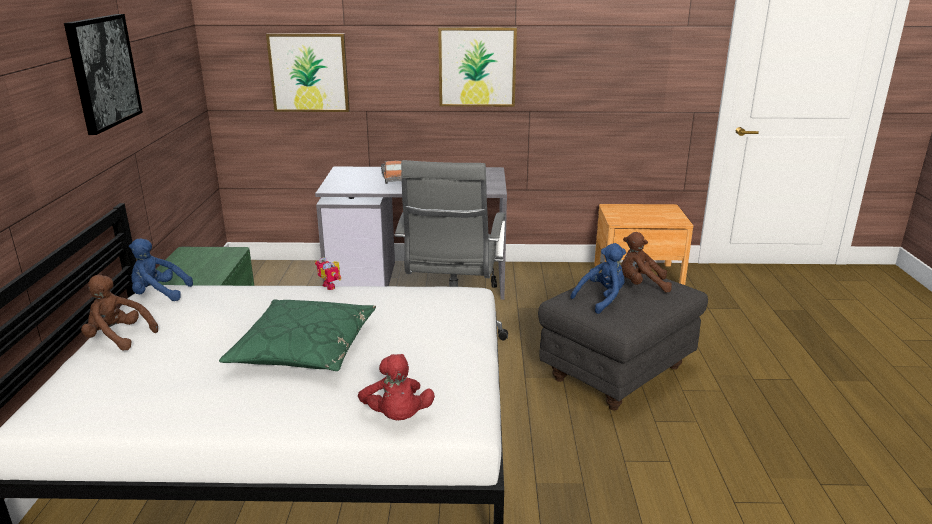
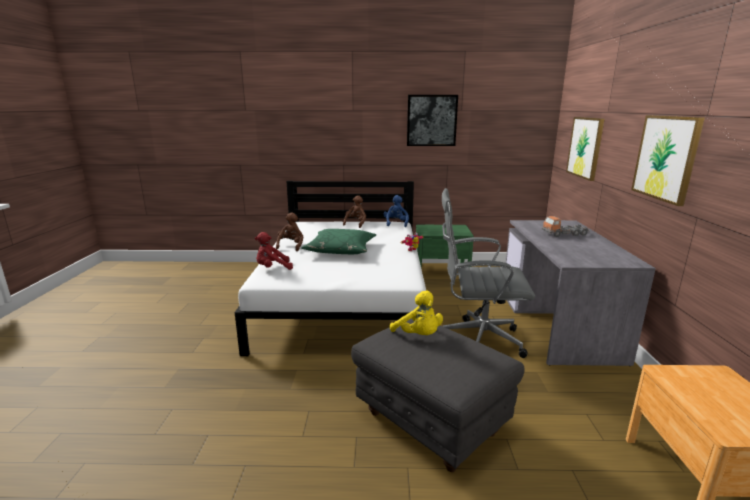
camera: 90 degrees right, 5 degrees down
blue plush toy [570,243,626,314] -> yellow plush toy [390,291,443,335]
brown plush toy [621,232,672,293] -> brown plush toy moved to [276,212,303,251]

